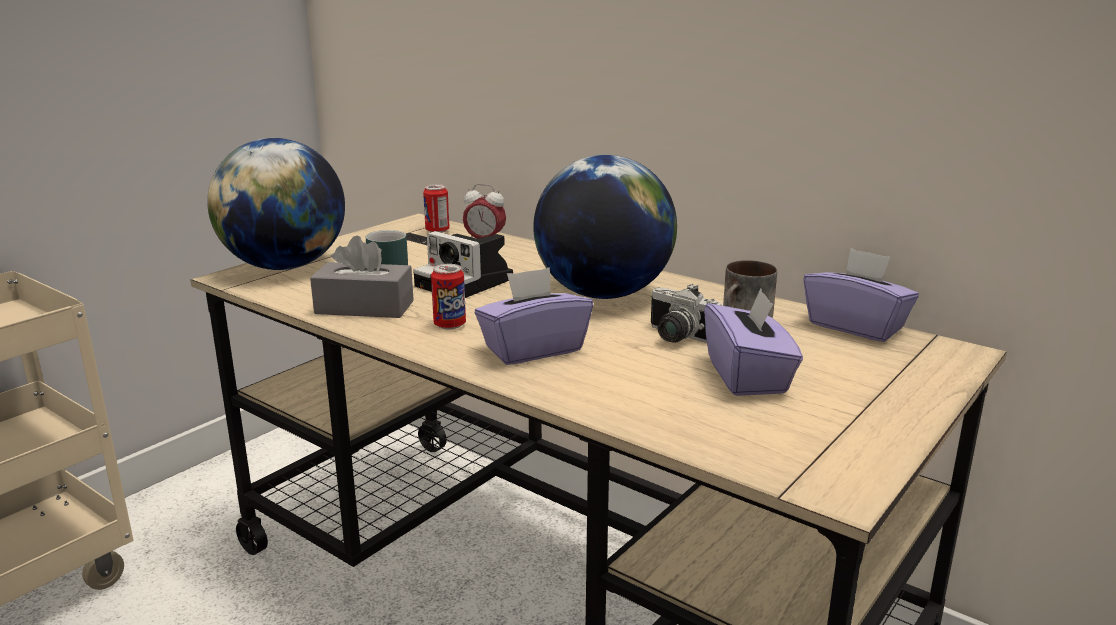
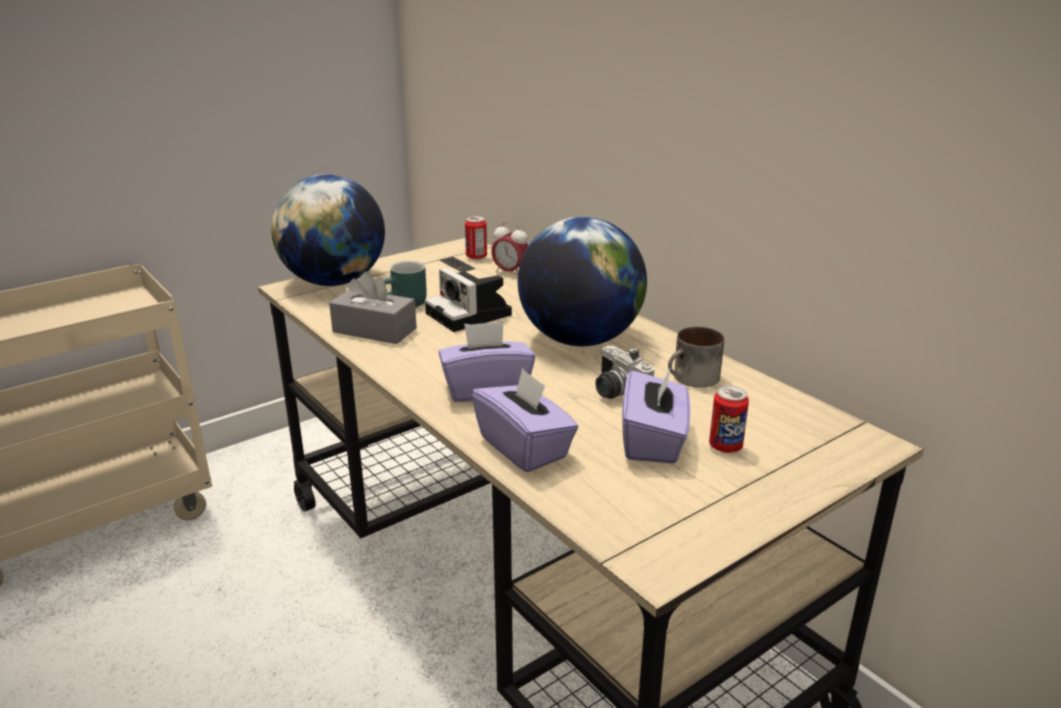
camera: 15 degrees right, 5 degrees up
can [431,264,466,329] -> can moved to [709,386,749,453]
purple tissue box [803,248,919,342] -> purple tissue box moved to [472,368,579,472]

